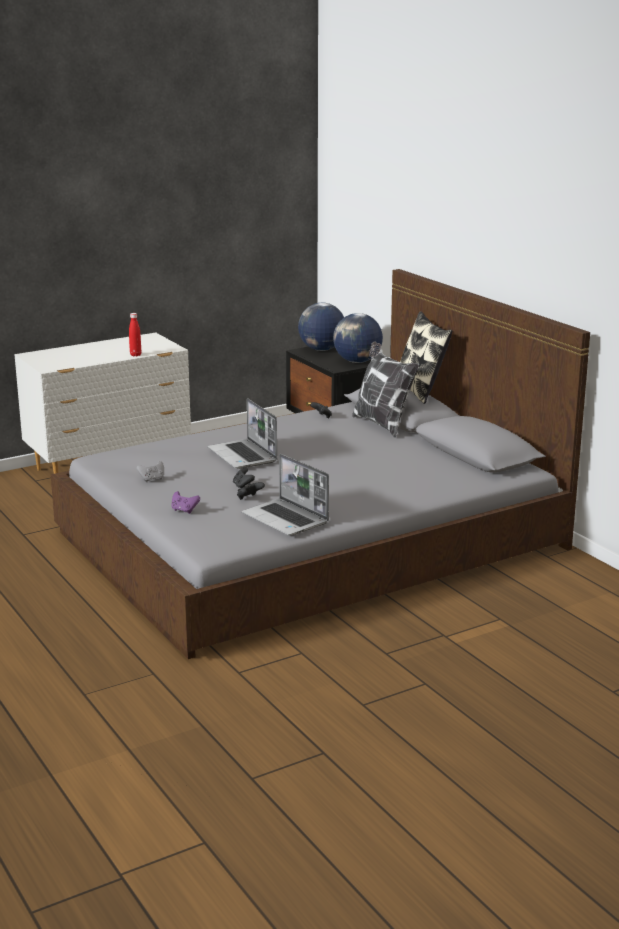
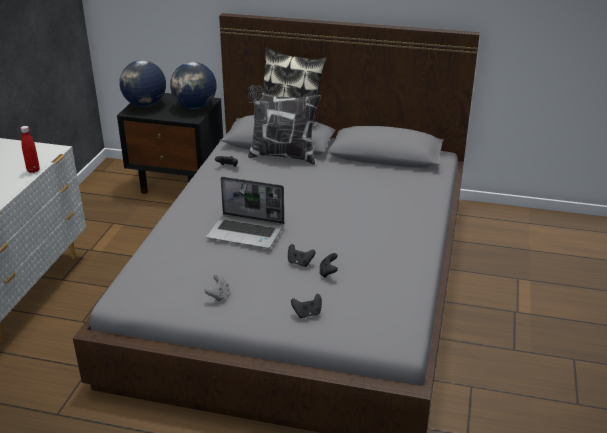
camera: 45 degrees left, 10 degrees up
purple game controller [172,491,200,514] -> black game controller [291,294,322,318]
laptop [242,454,329,535] -> none

